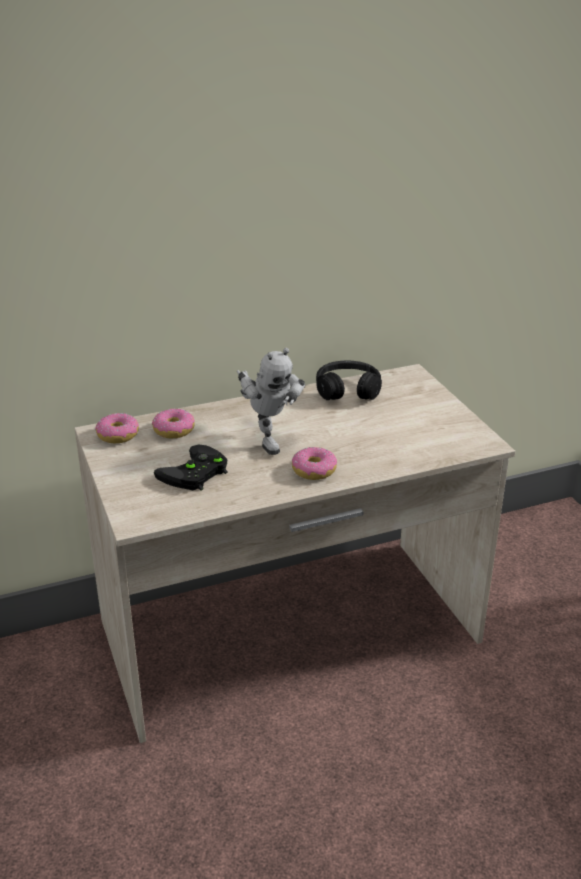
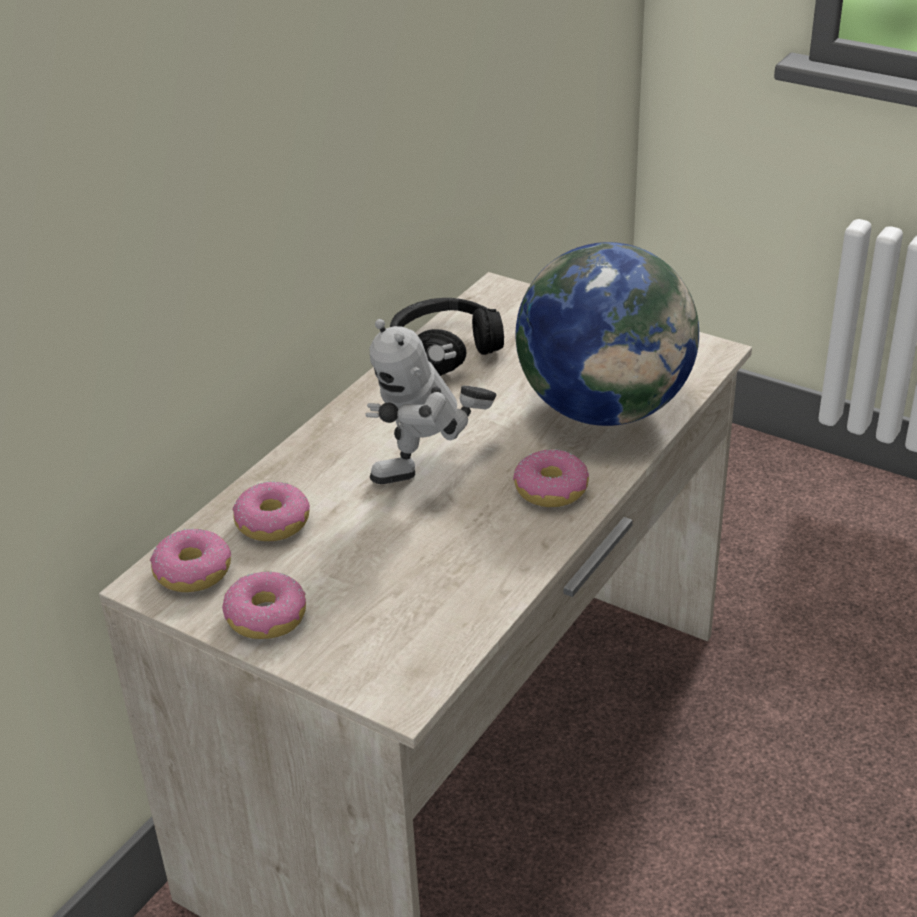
camera: 35 degrees left, 5 degrees up
black game controller [154,445,228,490] -> none
toy robot [237,348,305,455] -> toy robot turned 120 degrees clockwise [366,319,497,484]
none -> donut [222,572,306,639]
none -> globe [516,242,699,426]

